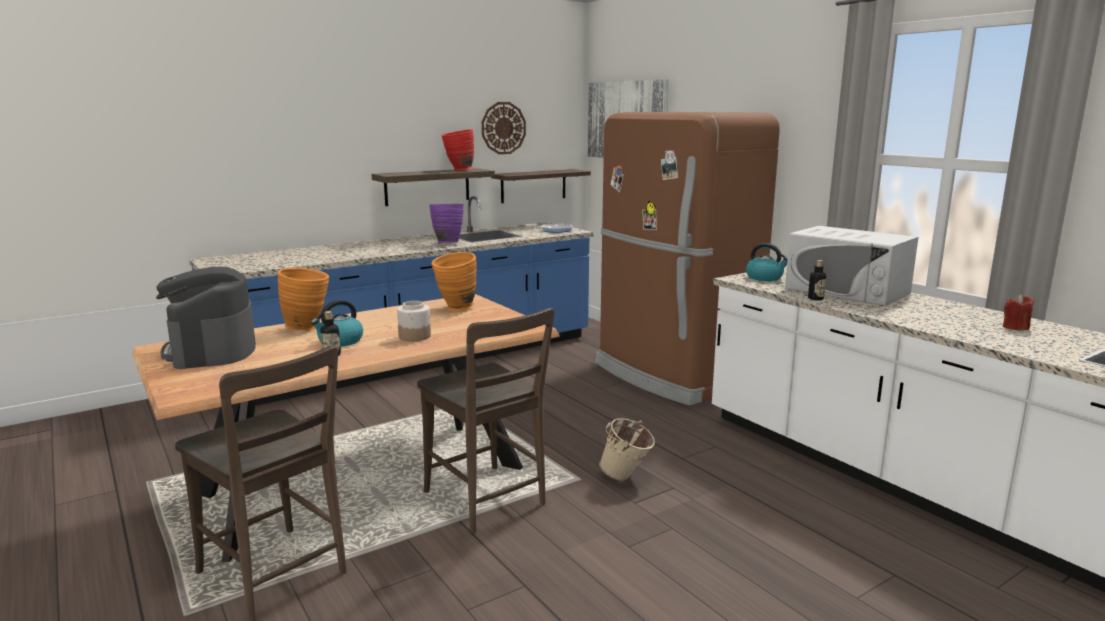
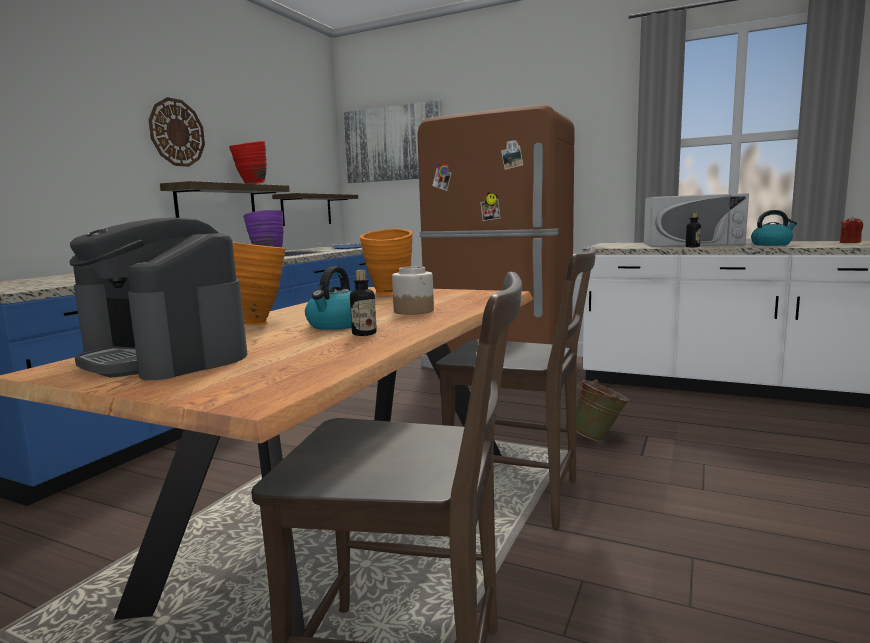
camera: 30 degrees left, 5 degrees down
wall clock [482,102,526,154] -> wall clock moved to [148,97,205,167]
beige bucket [599,418,655,481] -> green bucket [576,379,630,442]
kettle [746,243,788,281] -> kettle moved to [751,210,797,246]

